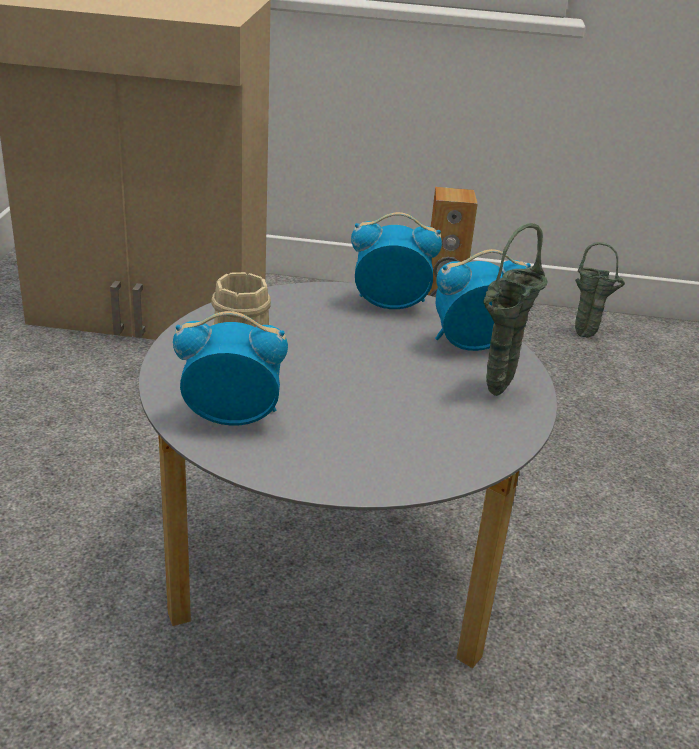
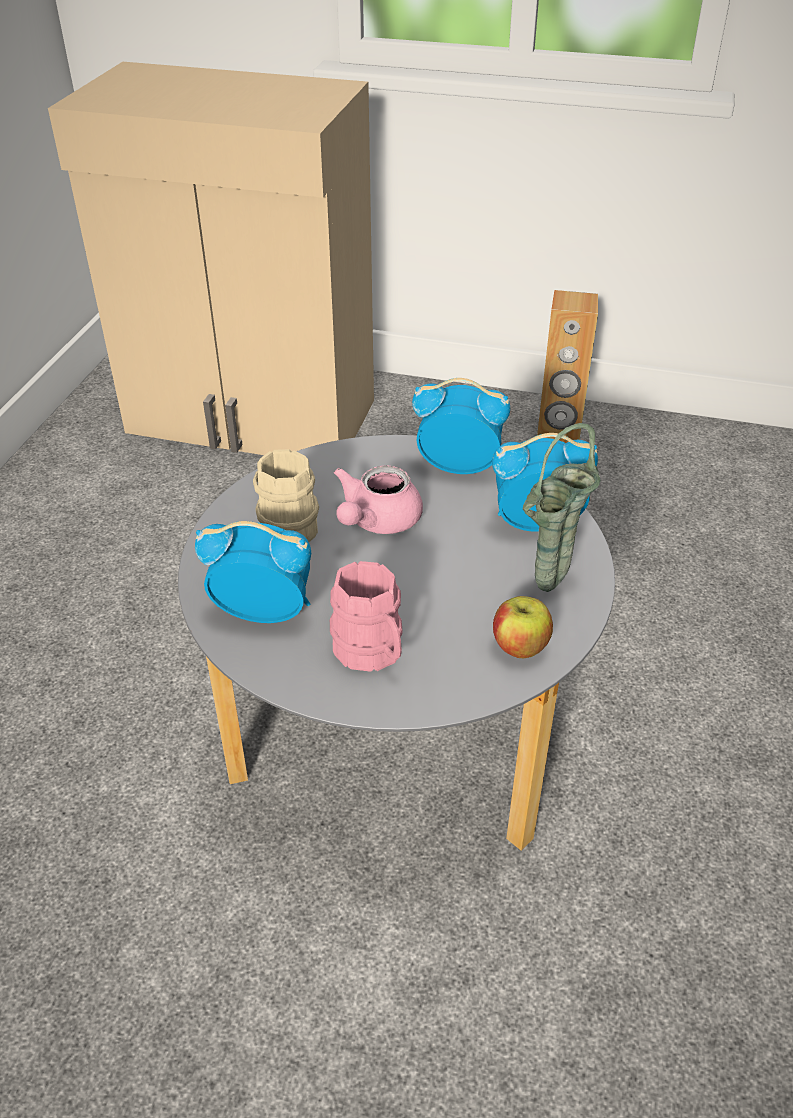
camera: 10 degrees right, 10 degrees up
green vase [575,242,625,338] -> none
none -> pink mug [330,561,403,672]
none -> pink teapot [334,465,423,534]
none -> apple [493,596,553,658]

